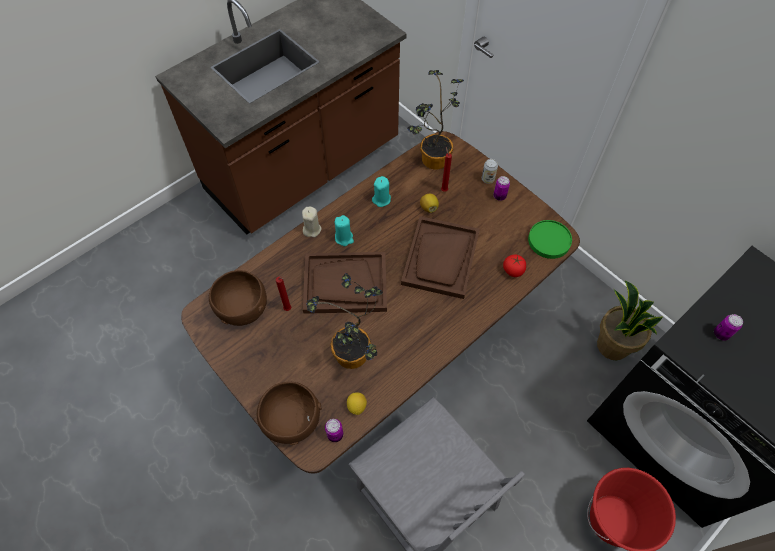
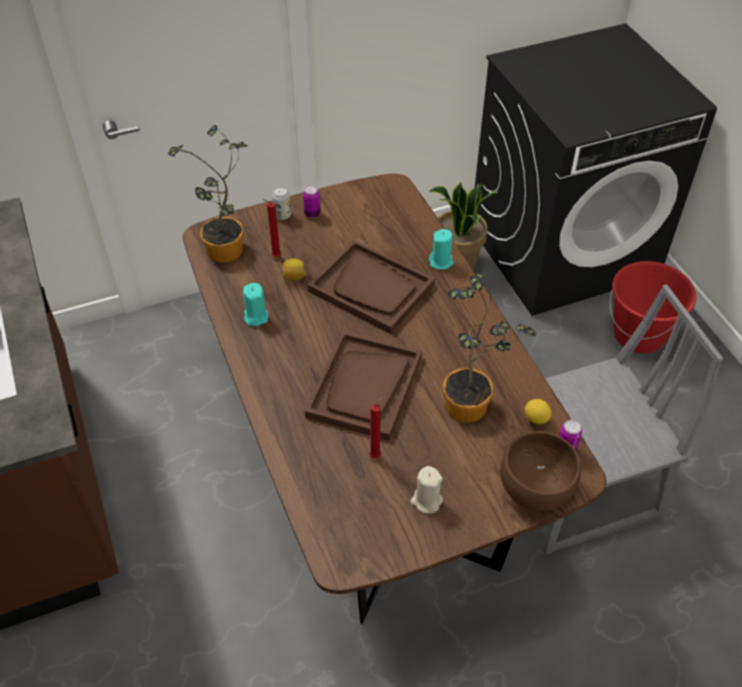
camera: 70 degrees left, 10 degrees down
brown bowl [209,270,267,326] -> none
beige candle [302,207,322,237] -> beige candle moved to [410,466,443,514]
turquoise candle [335,215,354,246] -> turquoise candle moved to [429,229,454,270]
tomato [503,254,526,277] -> none
green plate [528,220,572,259] -> none
can [714,314,743,341] -> none

